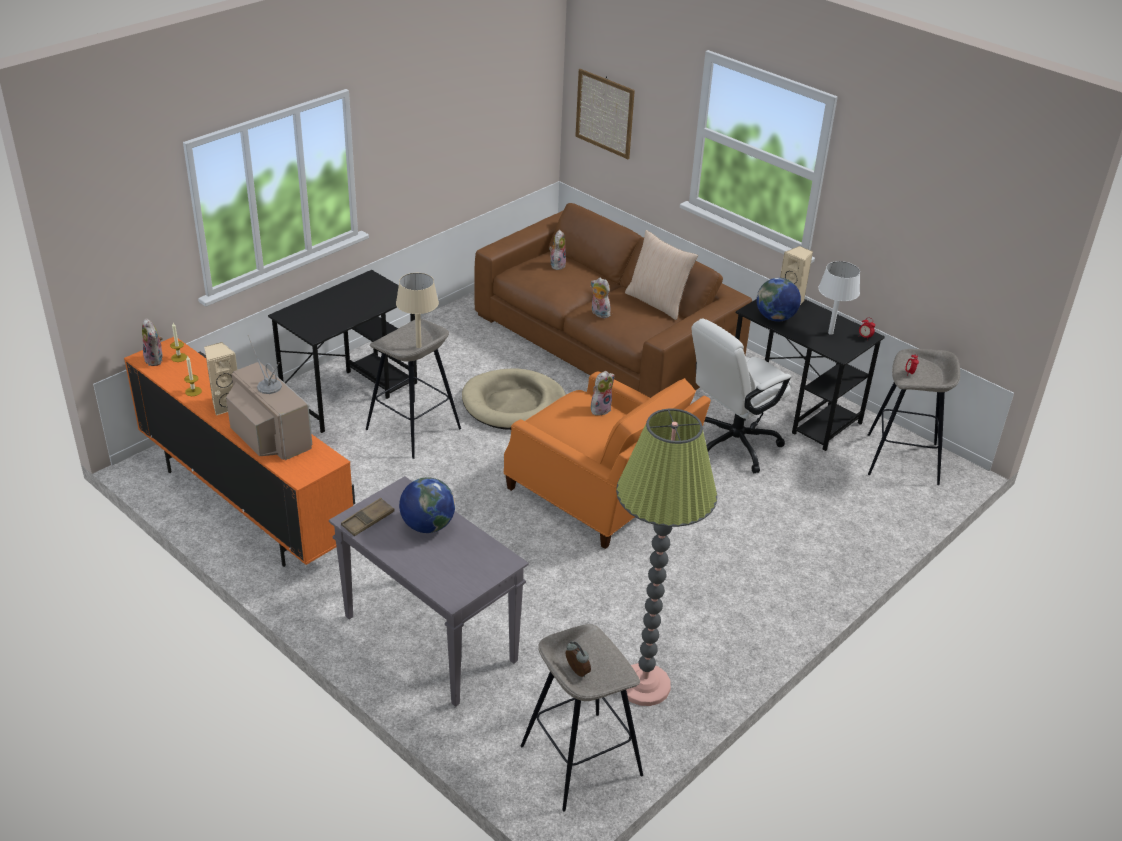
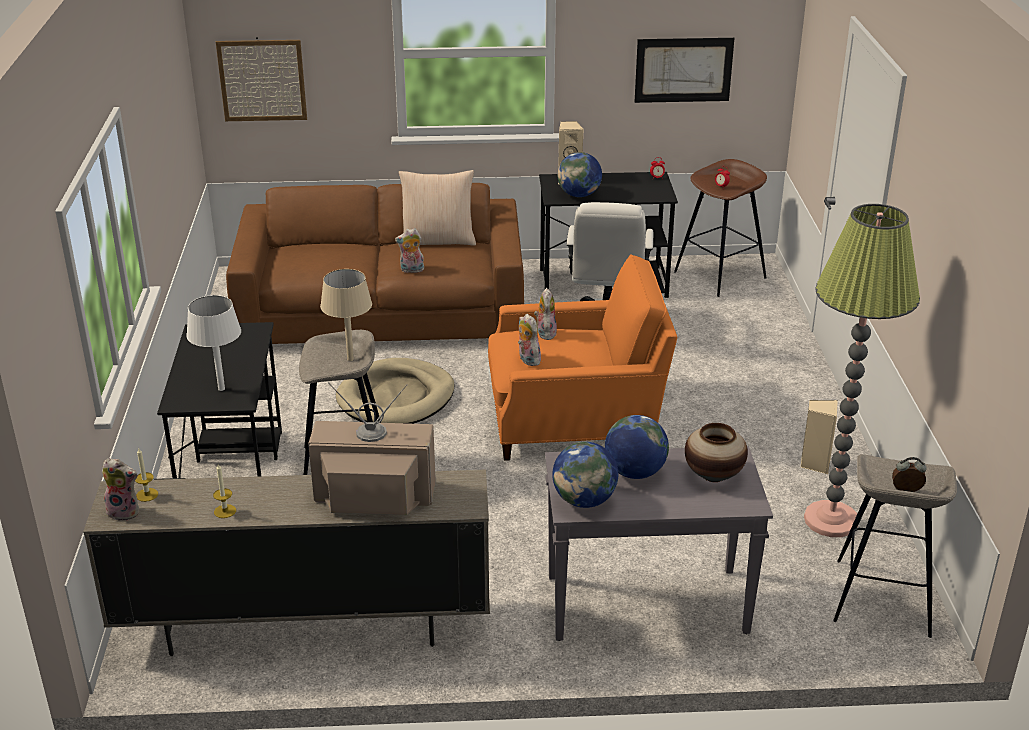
camera: 45 degrees left, 5 degrees down
orange tv stand [124,337,355,567] -> beige tv stand [83,470,490,656]
beige speaker [204,342,237,415] -> beige speaker moved to [801,400,838,474]
brown tray [341,498,395,536] -> globe [552,442,618,508]
plush toy [549,230,566,271] -> plush toy moved to [518,314,541,366]
white table lamp [818,261,860,335] -> white table lamp moved to [186,295,241,391]
grey stool [868,349,960,485] -> brown stool [674,159,767,297]
none -> picture [635,38,734,103]
none -> vase [685,423,748,482]

